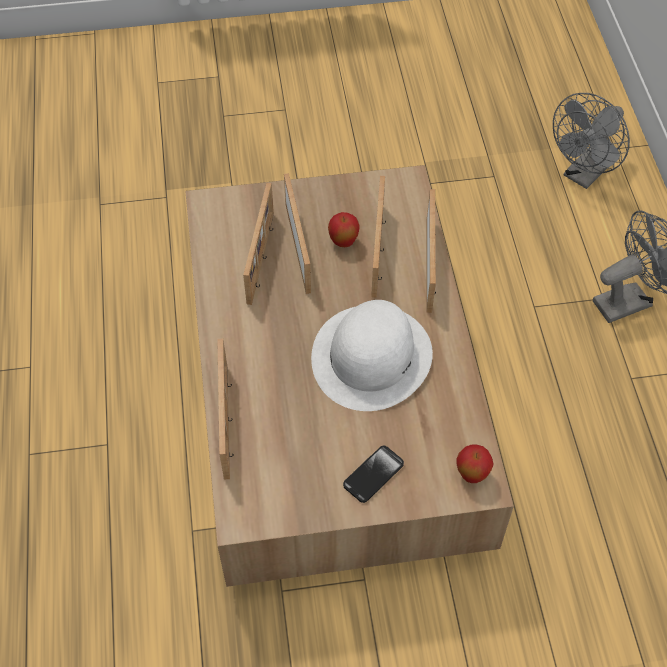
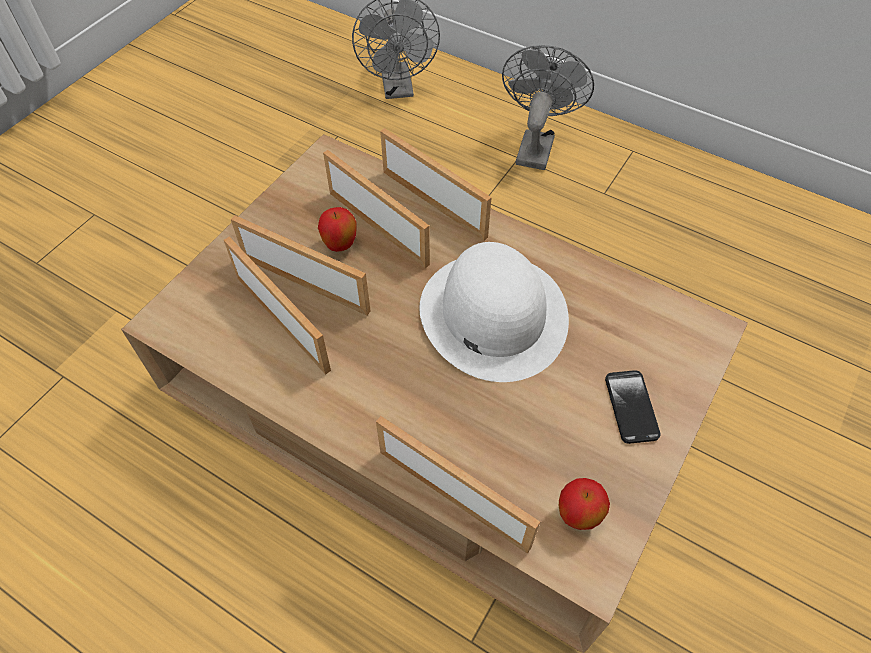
camera: 50 degrees left, 0 degrees up
apple [457,445,494,483] -> apple moved to [559,478,610,530]

